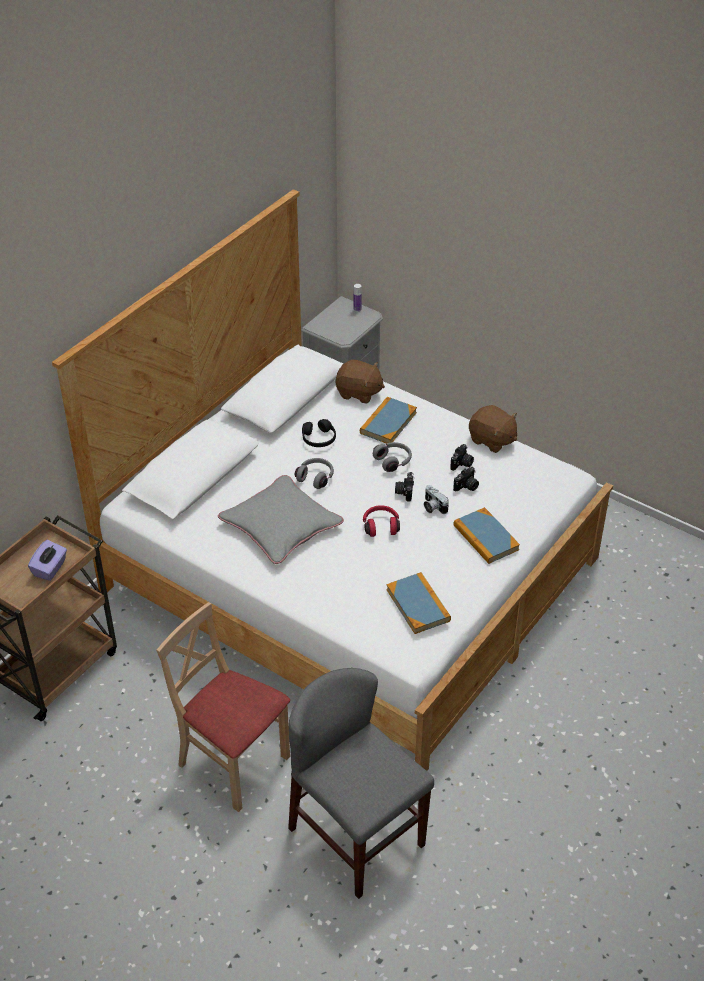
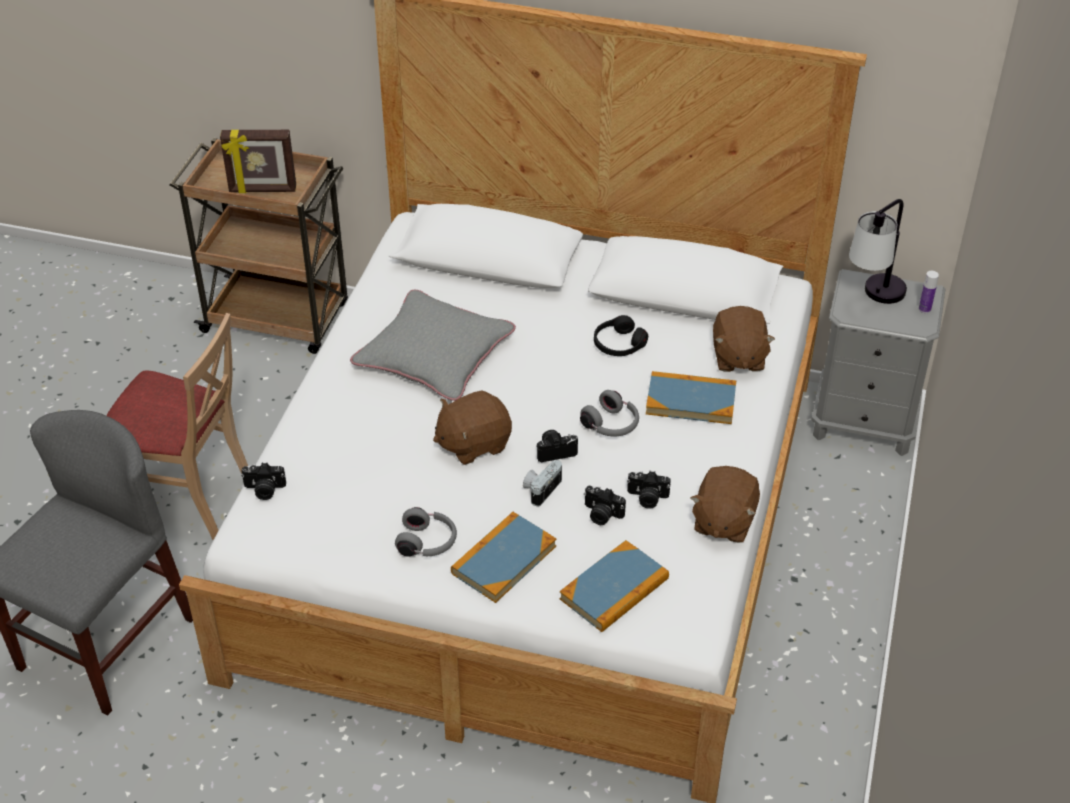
camera: 70 degrees right, 0 degrees up
purple tissue box [28,540,67,581] -> picture frame [220,130,296,193]
beige chair [156,602,290,812] -> beige chair turned 90 degrees clockwise [106,313,248,540]
grey headphones [295,458,334,489] -> grey headphones moved to [395,507,457,557]
red headphones [363,505,400,537] -> brown plush toy [433,390,512,465]
book [386,572,451,634] -> book moved to [560,540,669,632]
none -> camera [241,463,286,500]
none -> table lamp [849,199,907,304]

